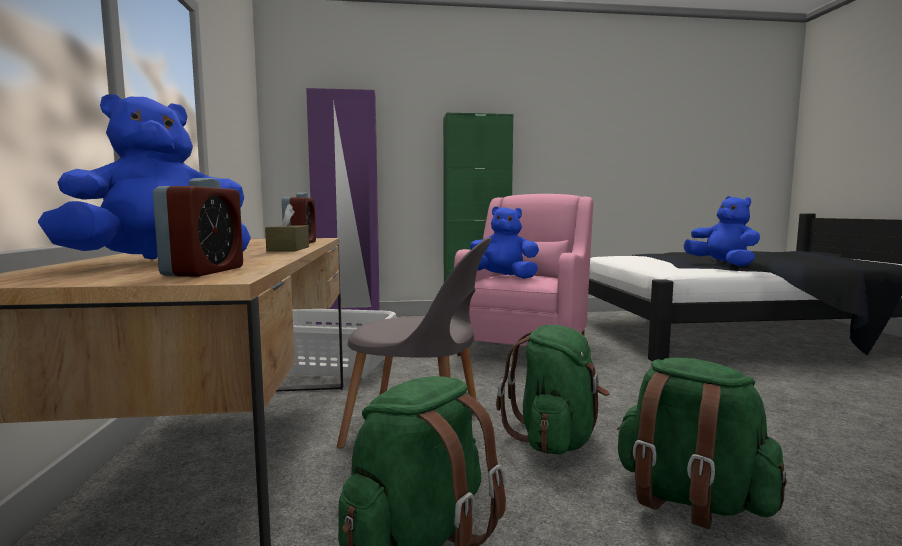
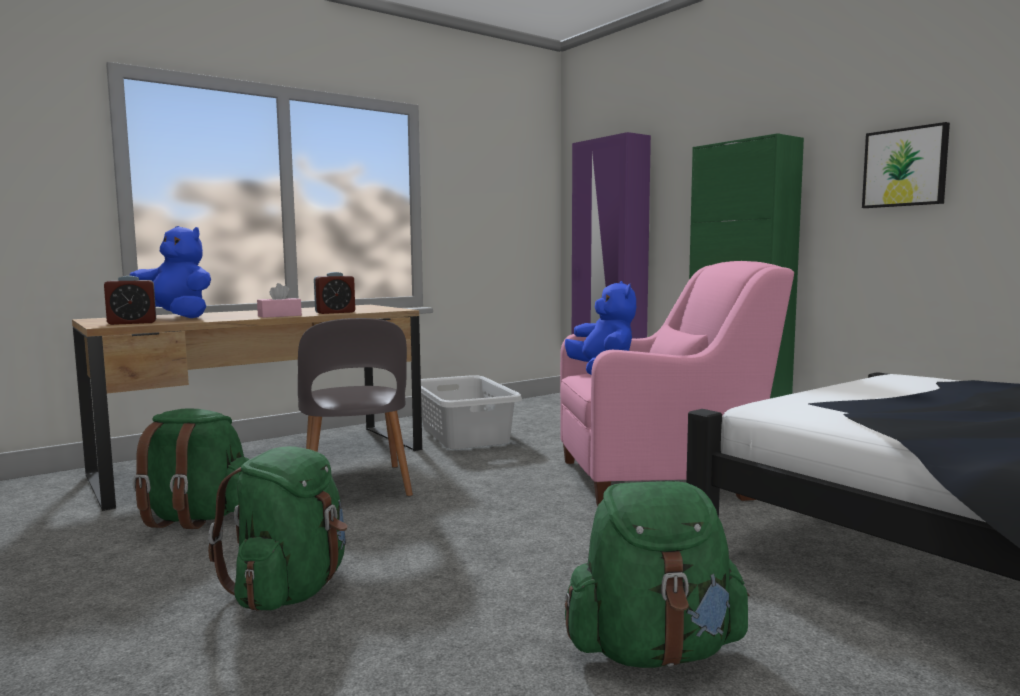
camera: 60 degrees right, 0 degrees up
brown tissue box [265,204,309,251] -> pink tissue box [257,283,302,318]
green backpack [496,325,610,455] -> green backpack moved to [565,481,750,668]
blue plush toy [683,196,760,267] -> none
none -> picture [862,122,950,208]

